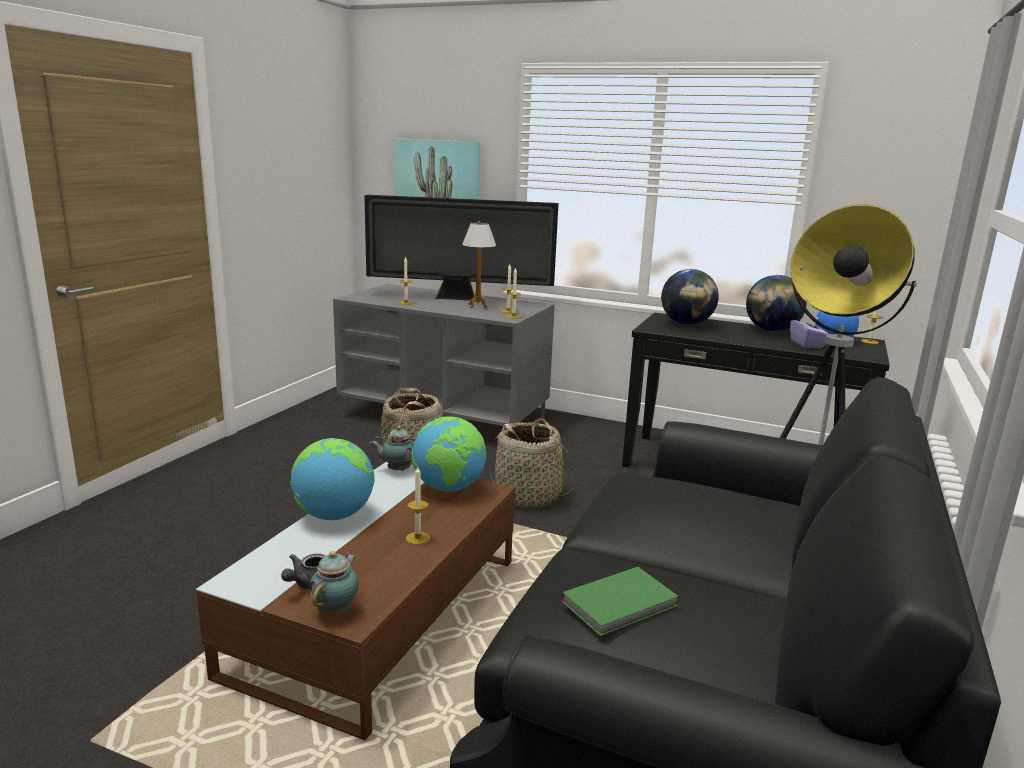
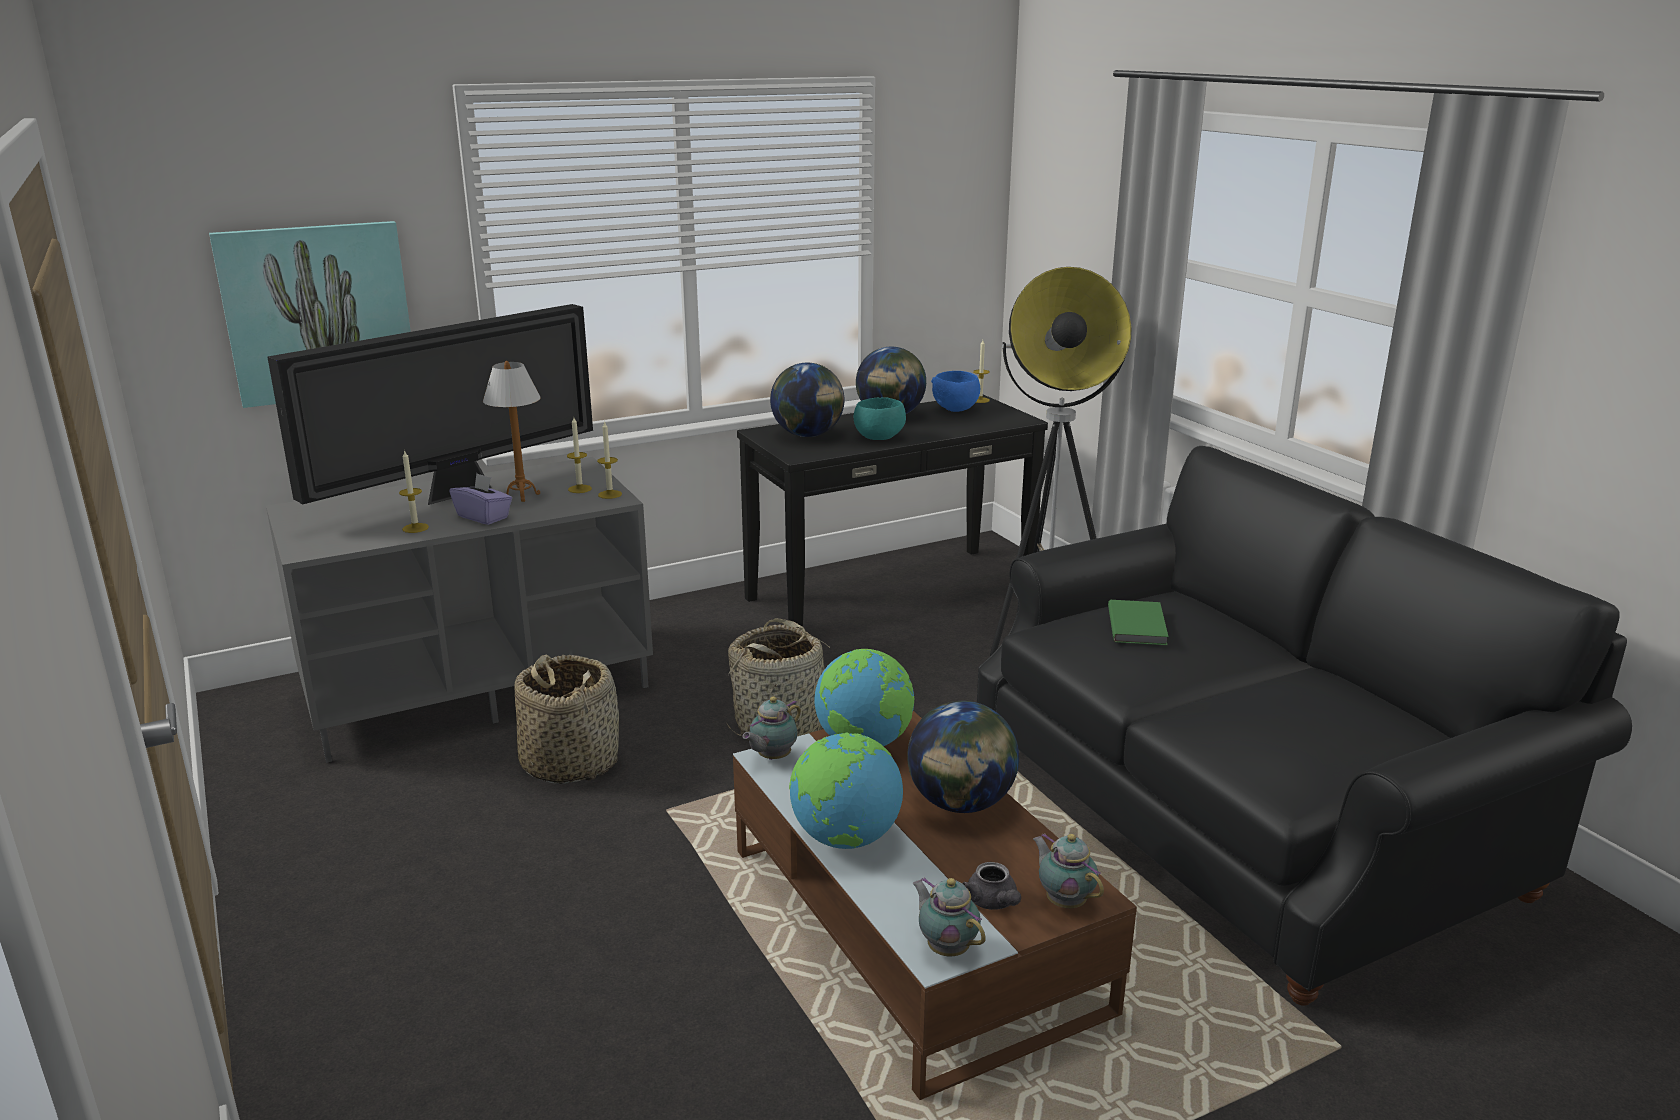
camera: 50 degrees left, 5 degrees up
candle [406,465,430,545] -> globe [907,701,1019,813]
green book [561,567,679,636] -> green book moved to [1108,600,1169,645]
purple tissue box [790,314,828,348] -> purple tissue box moved to [449,473,512,525]
none -> turquoise bowl [854,397,906,440]
none -> teapot [912,877,986,956]

